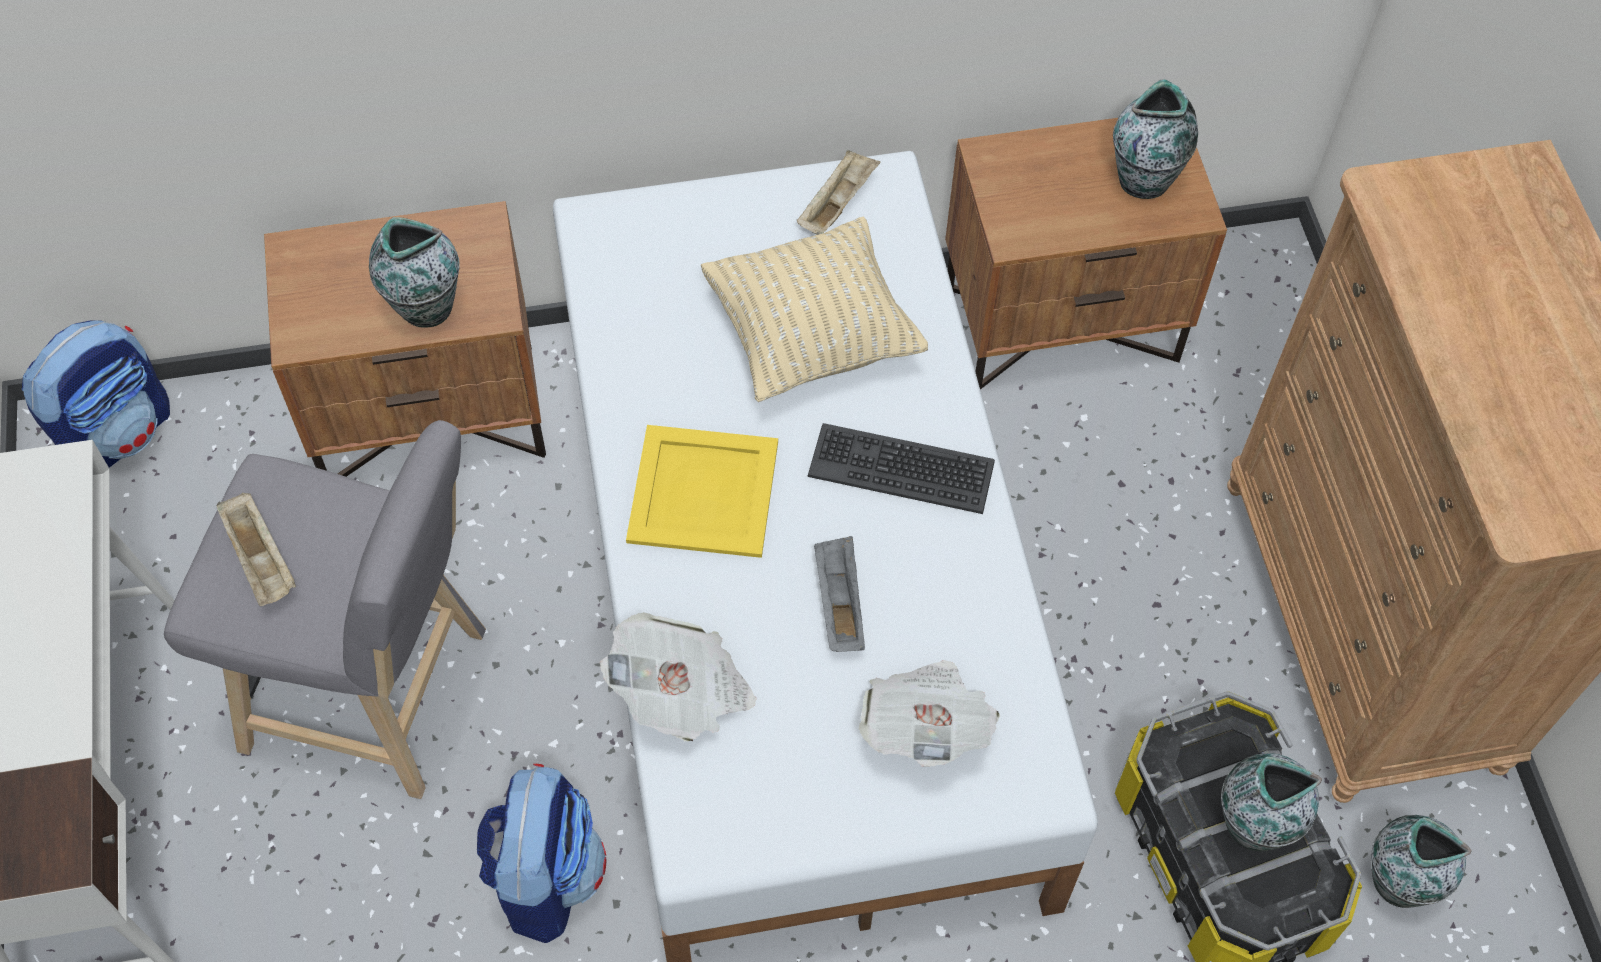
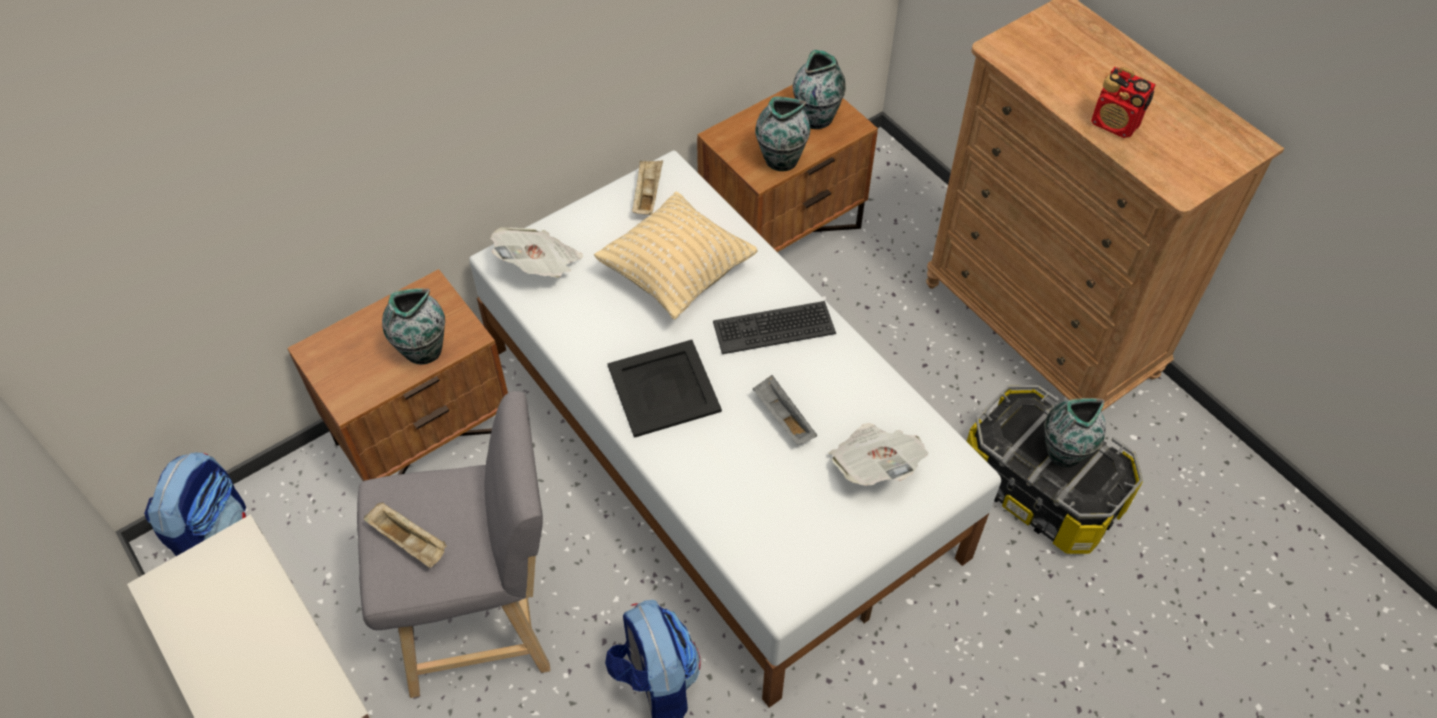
camera: 25 degrees left, 5 degrees down
newspaper [600,612,757,741] -> newspaper moved to [490,227,583,278]
yellow tray [626,425,778,558] -> black tray [607,340,722,438]
vase [1371,815,1471,908] -> vase moved to [755,96,810,171]
none -> radio [1091,67,1156,138]

